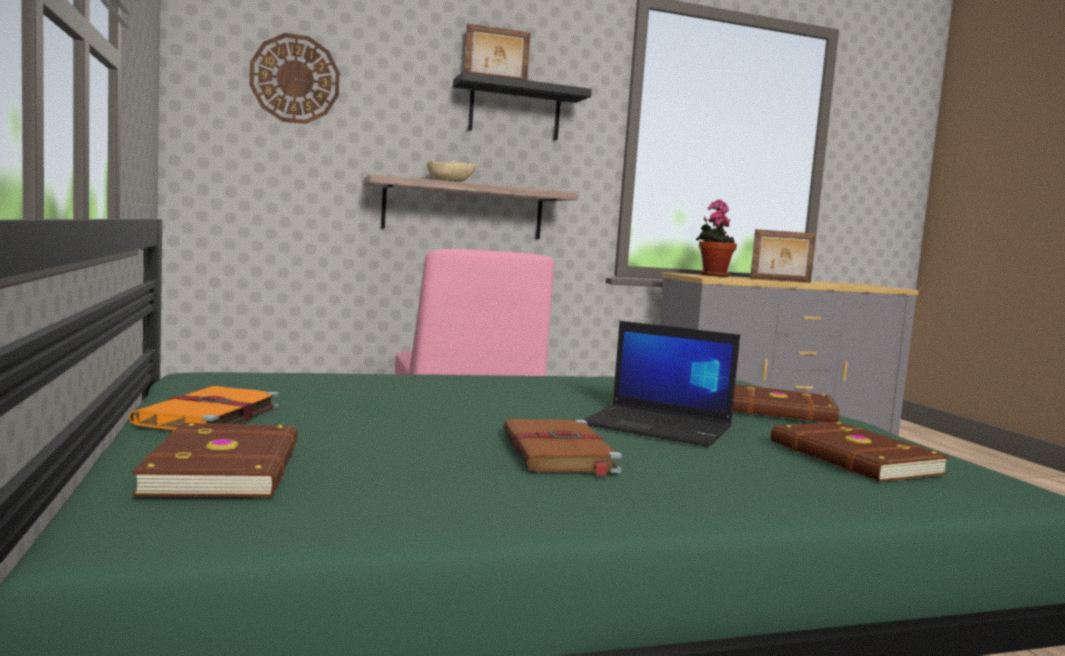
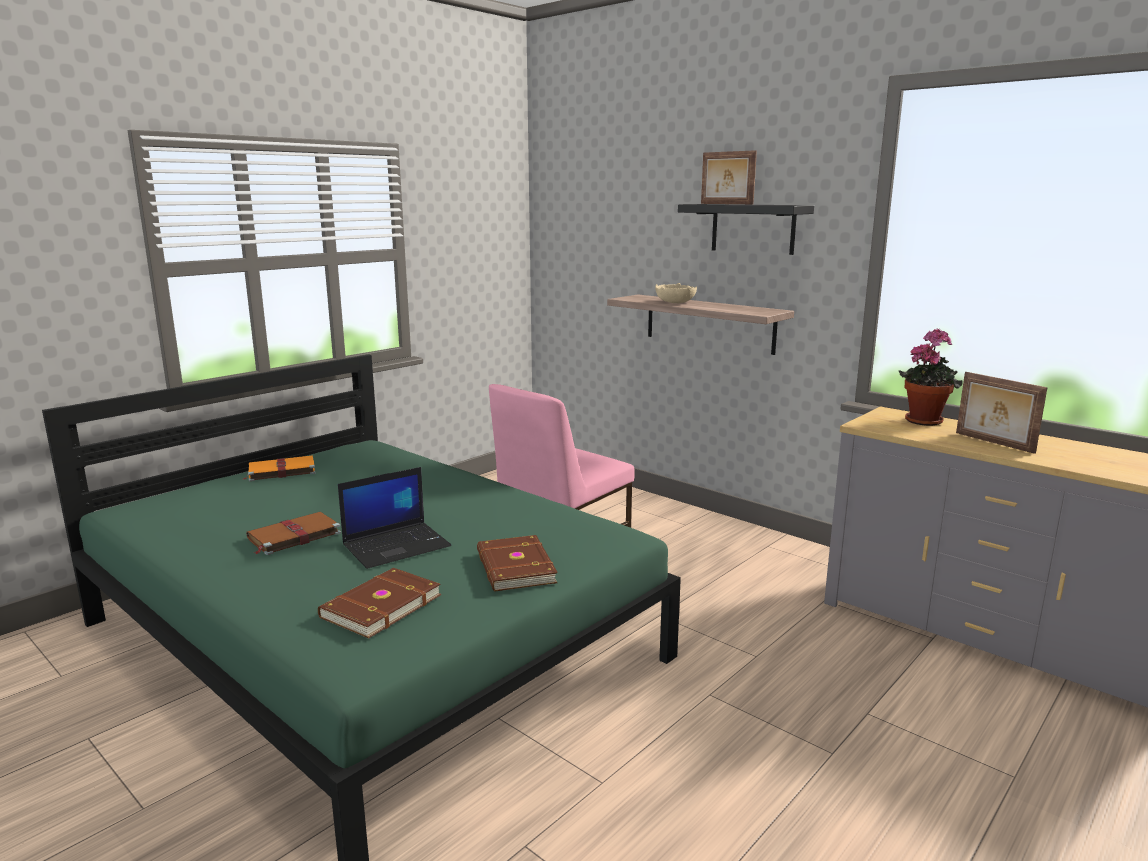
camera: 60 degrees right, 10 degrees up
brown book [132,423,298,497] -> none
wall clock [250,33,340,124] -> none
laptop [583,321,740,447] -> laptop turned 120 degrees counterclockwise [338,467,451,569]

